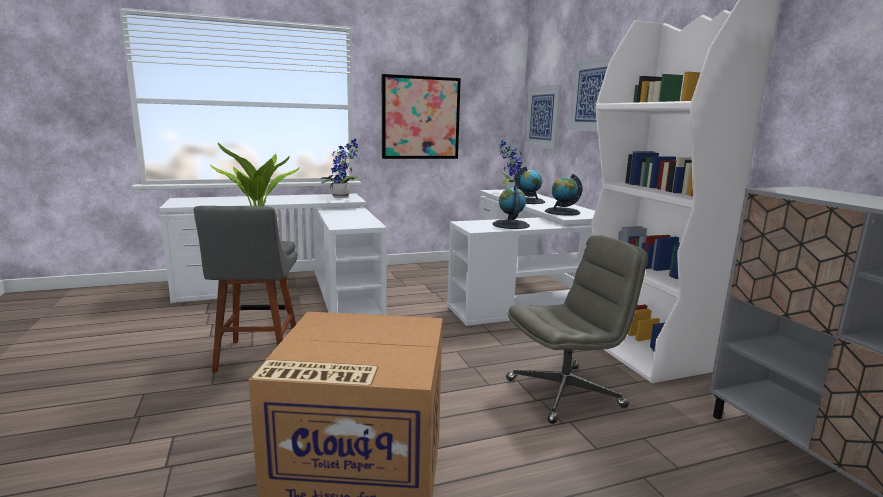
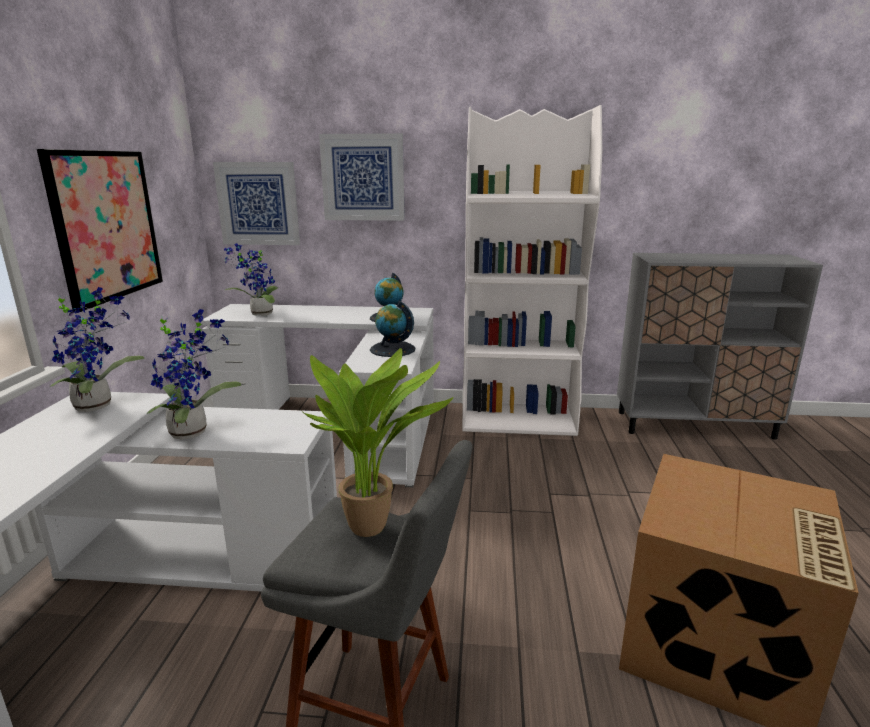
camera: 65 degrees left, 5 degrees up
grey office chair [506,235,648,424] -> none
globe [515,167,545,204] -> none
none -> potted plant [147,309,241,440]

